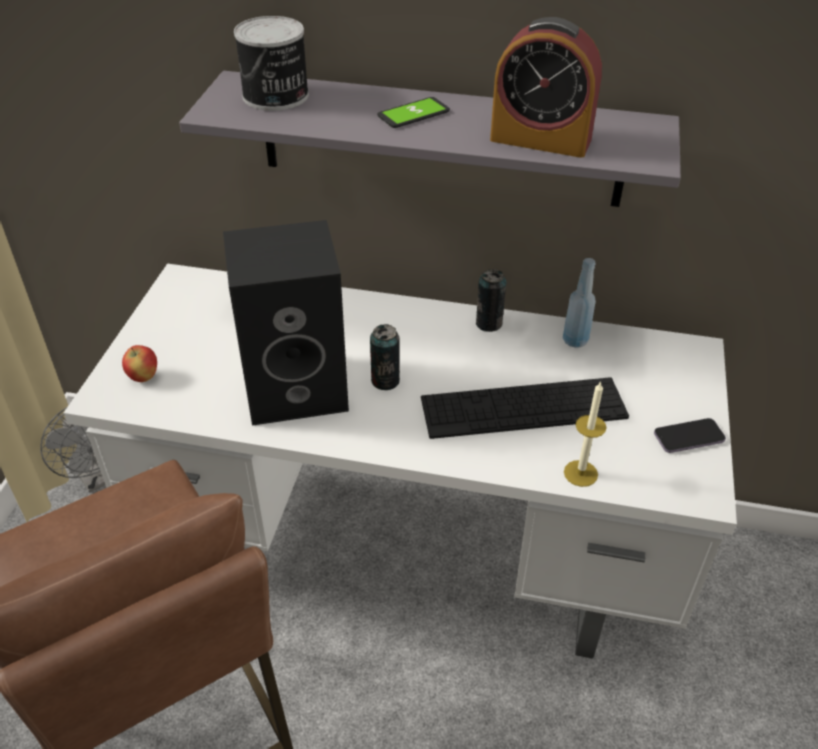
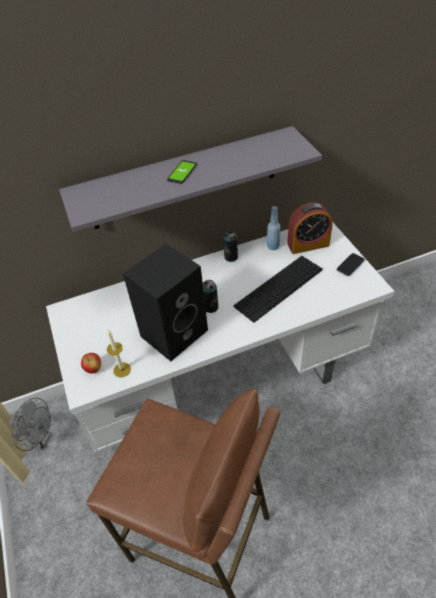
camera: 30 degrees left, 5 degrees up
can [234,16,309,111] -> none
alarm clock [490,17,602,158] -> alarm clock moved to [287,203,333,254]
candle [564,381,607,487] -> candle moved to [107,329,131,377]

